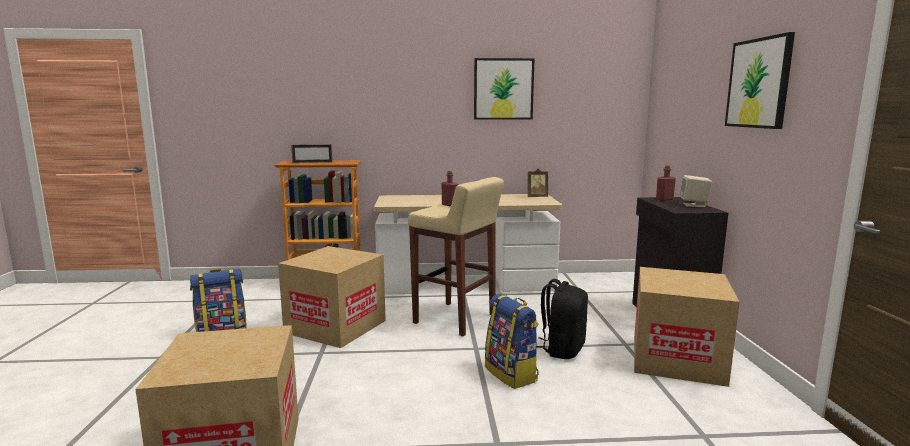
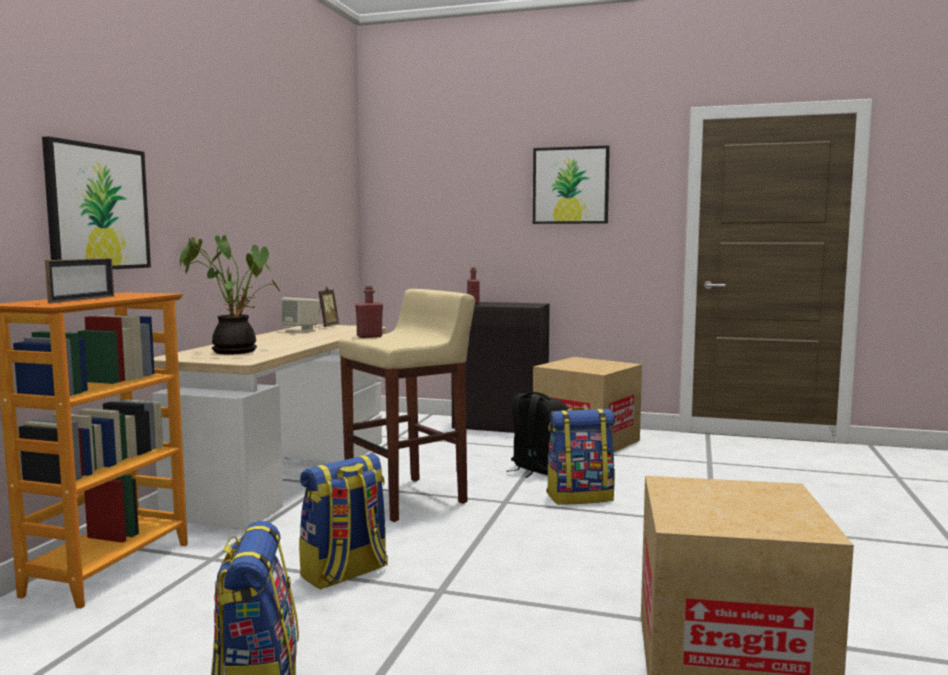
camera: 70 degrees left, 5 degrees down
cardboard box [278,246,386,348] -> backpack [299,454,388,590]
picture [474,58,535,120] -> picture moved to [42,136,151,269]
beige speaker [680,175,712,207] -> beige speaker moved to [281,297,319,333]
none -> potted plant [180,235,280,354]

